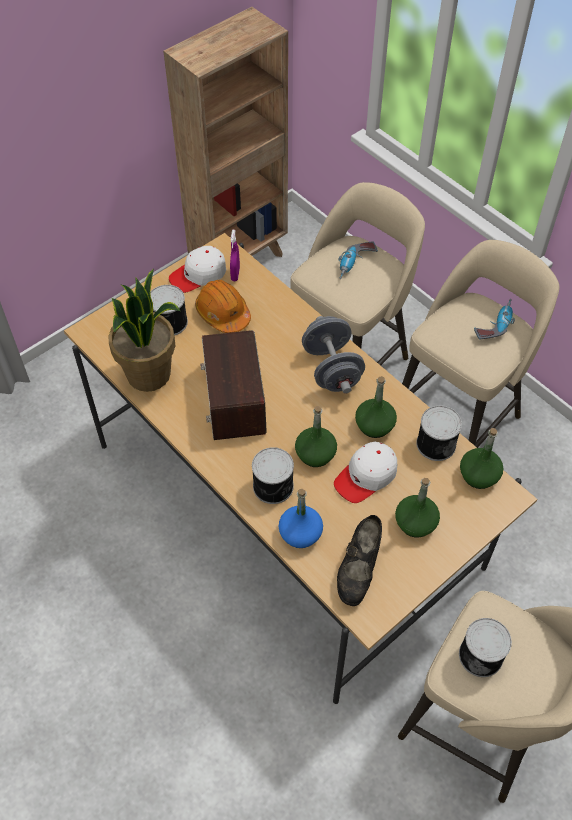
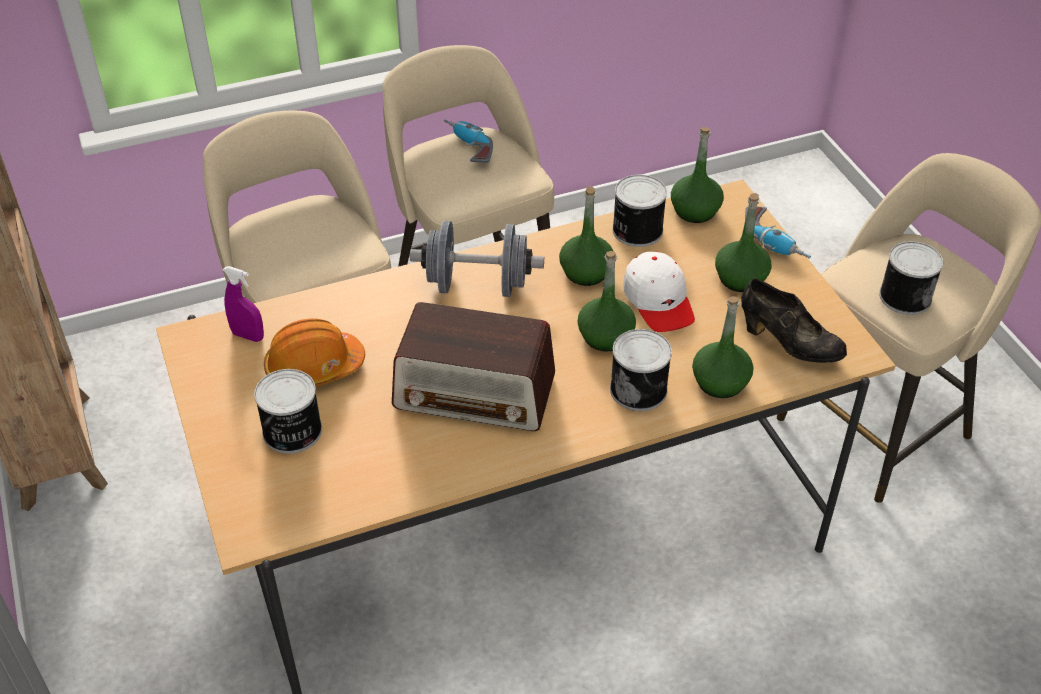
camera: 70 degrees left, 10 degrees down
potted plant [108,269,180,392] -> none
white cap [169,246,226,293] -> none
blue bottle [278,489,323,548] -> green bottle [692,296,753,398]
power drill [339,241,378,279] -> power drill moved to [745,207,811,259]

